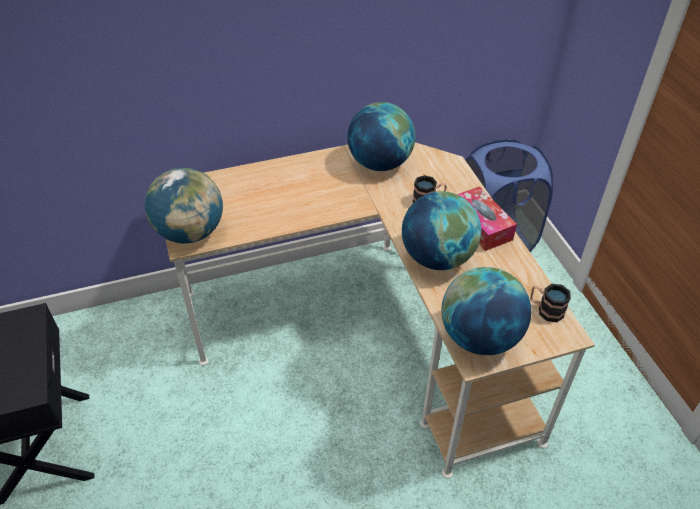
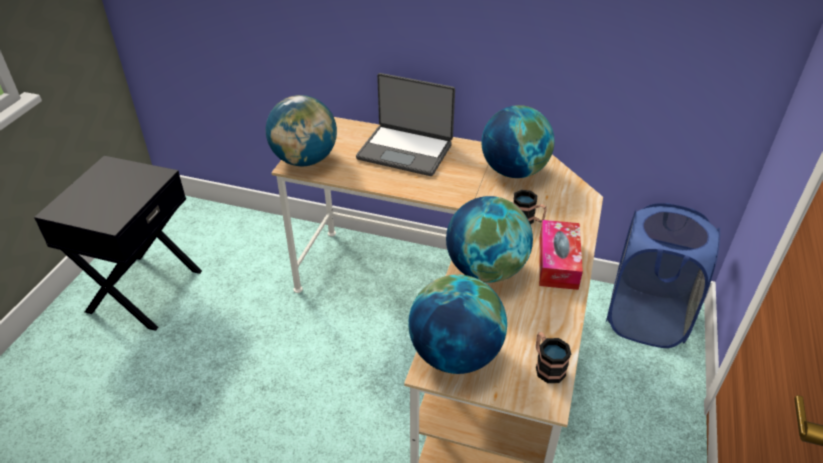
camera: 35 degrees right, 5 degrees down
none -> laptop [356,73,455,176]

